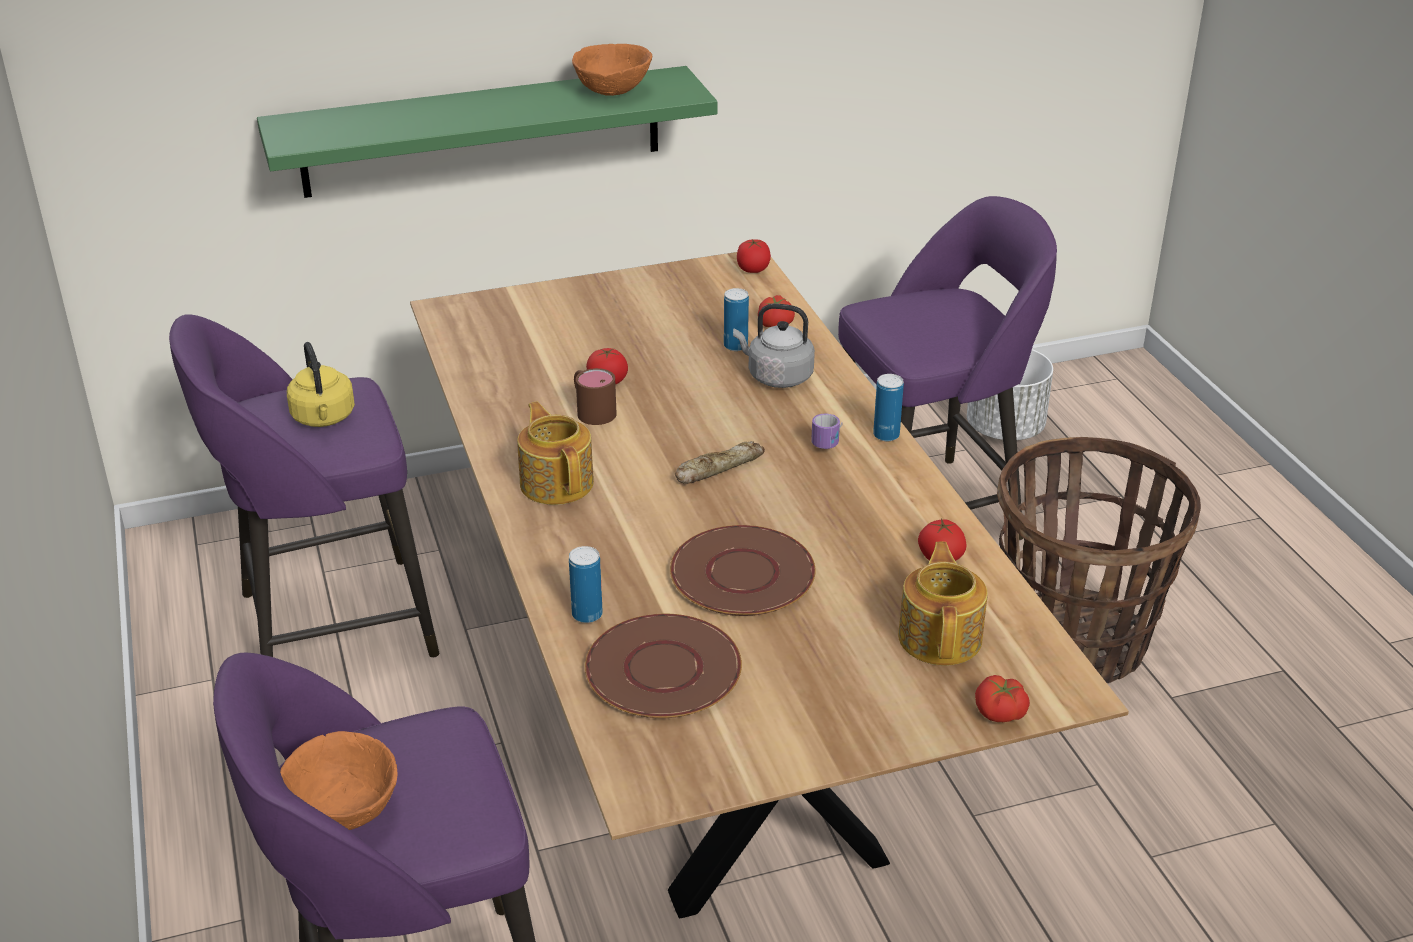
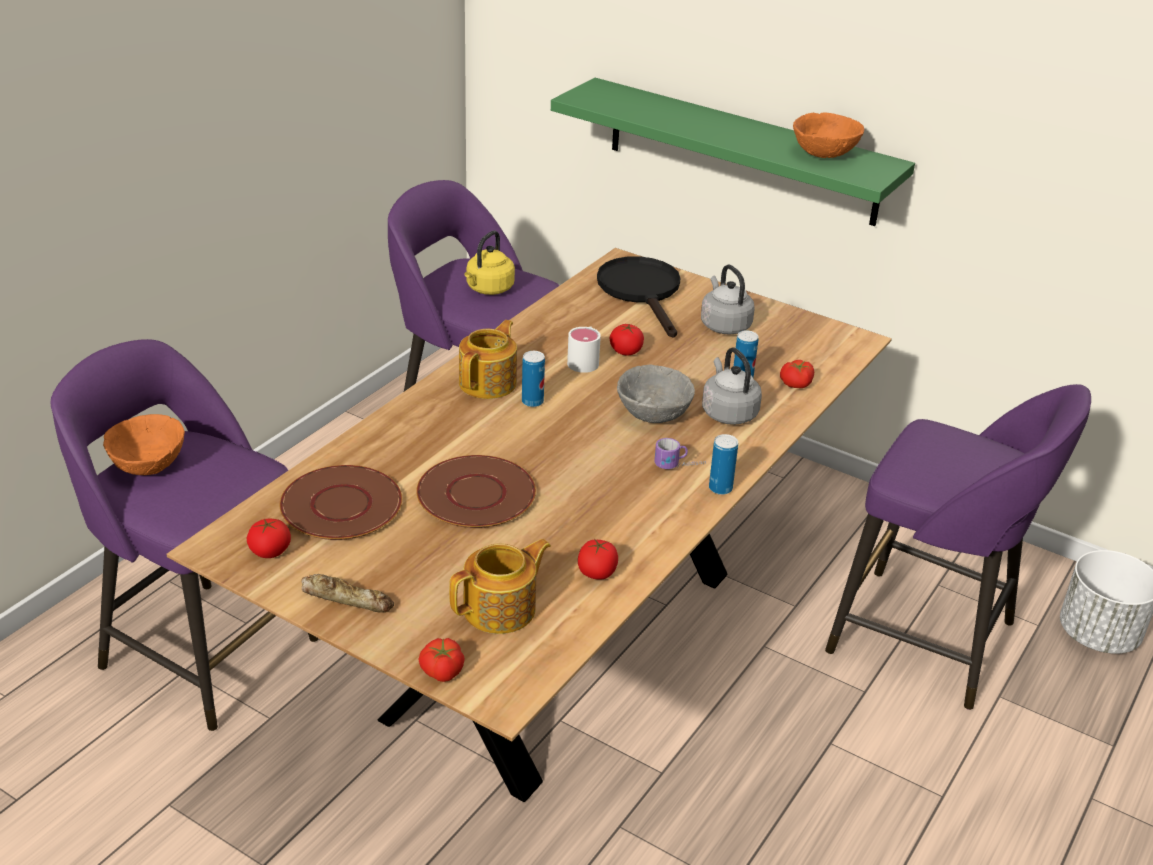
camera: 50 degrees right, 0 degrees up
can [569,546,603,623] -> can moved to [522,351,545,407]
brown mug [574,368,616,425] -> white mug [567,326,601,373]
bread [675,441,765,484] -> bread moved to [301,574,394,612]
tomato [737,239,771,273] -> tomato moved to [247,519,291,558]
basket [997,437,1201,683] -> none
none -> black frying pan [597,256,681,338]
none -> grey bowl [617,365,695,423]
none -> grey kettle [701,264,755,334]

